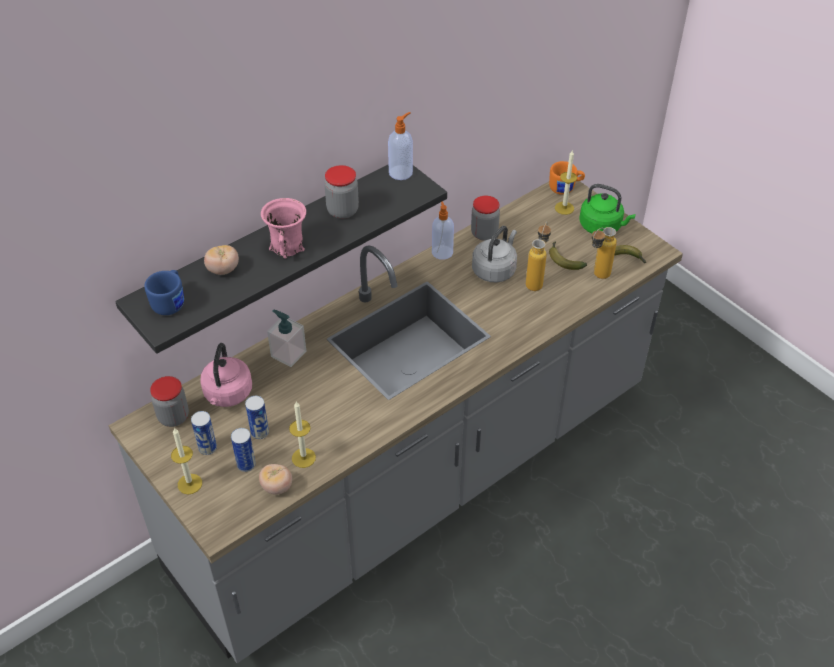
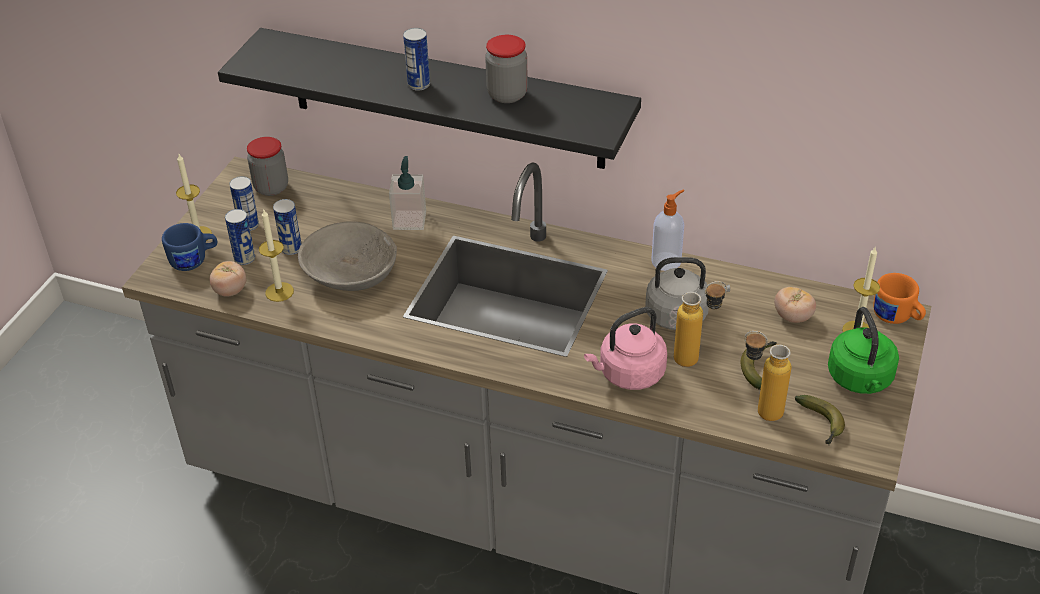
camera: 60 degrees right, 5 degrees down
blue mug [144,270,184,315] -> blue mug moved to [162,223,217,271]
pink kettle [200,343,252,407] -> pink kettle moved to [584,307,667,390]
tomato [204,245,239,275] -> tomato moved to [774,287,816,323]
pink mug [261,198,306,258] -> can [403,28,430,91]
soap dispenser [388,112,413,180] -> none
jar [471,196,500,241] -> none
none -> grey bowl [298,221,397,291]

